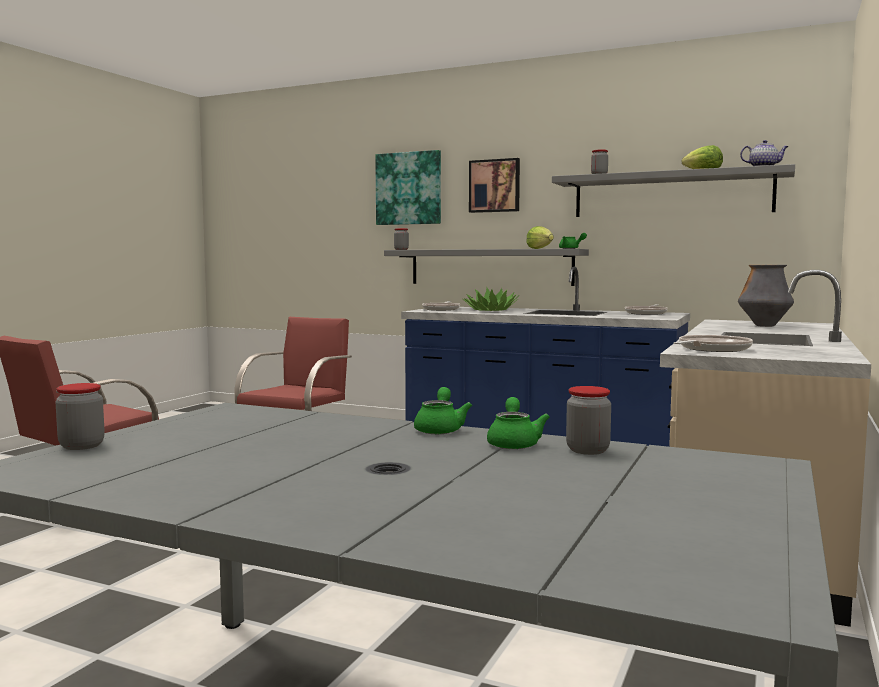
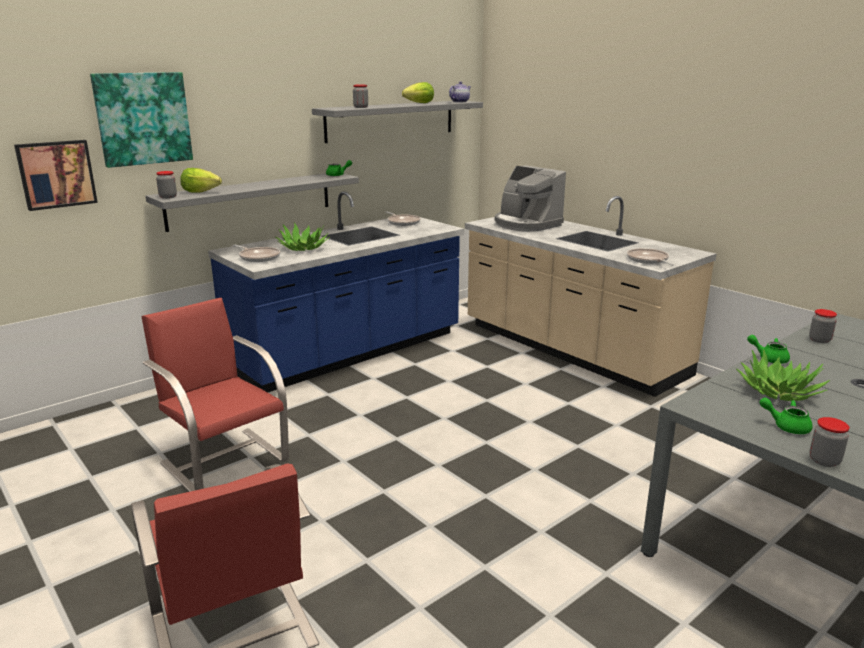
camera: 65 degrees left, 15 degrees up
picture [469,158,520,213] -> picture moved to [14,140,98,211]
green teapot [487,397,550,449] -> green teapot moved to [759,398,813,434]
lettuce [526,226,554,249] -> lettuce moved to [180,168,222,193]
vase [738,265,794,327] -> coffee machine [495,165,566,232]
none -> potted plant [736,349,830,401]

